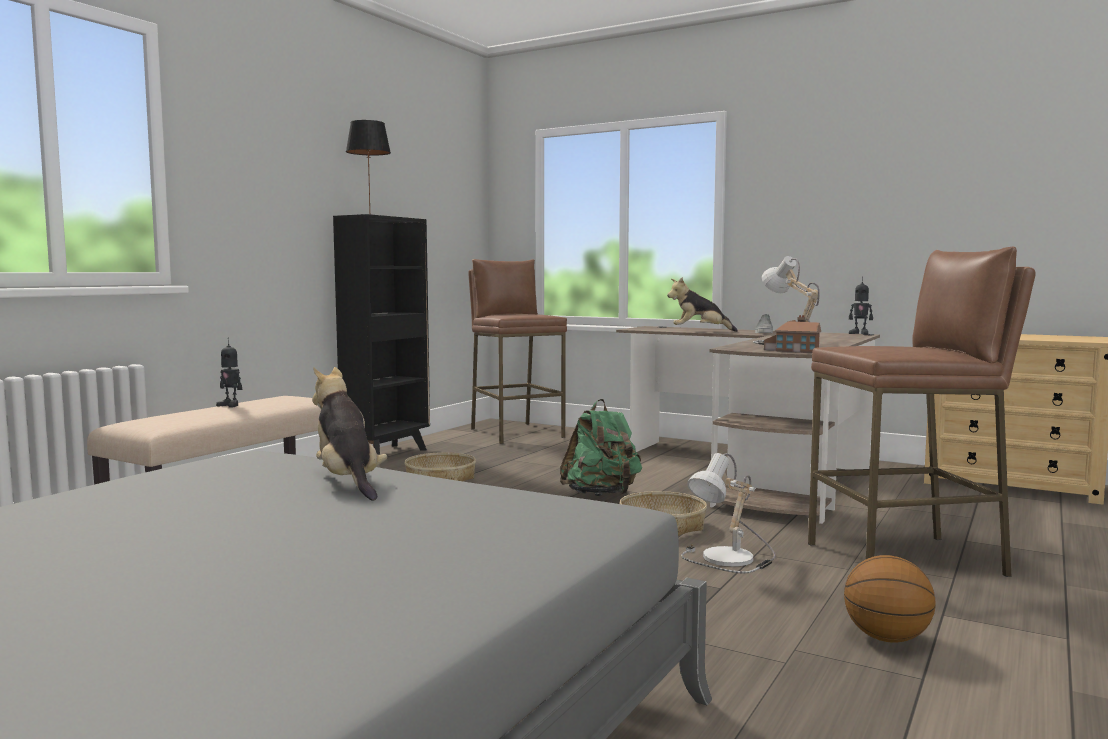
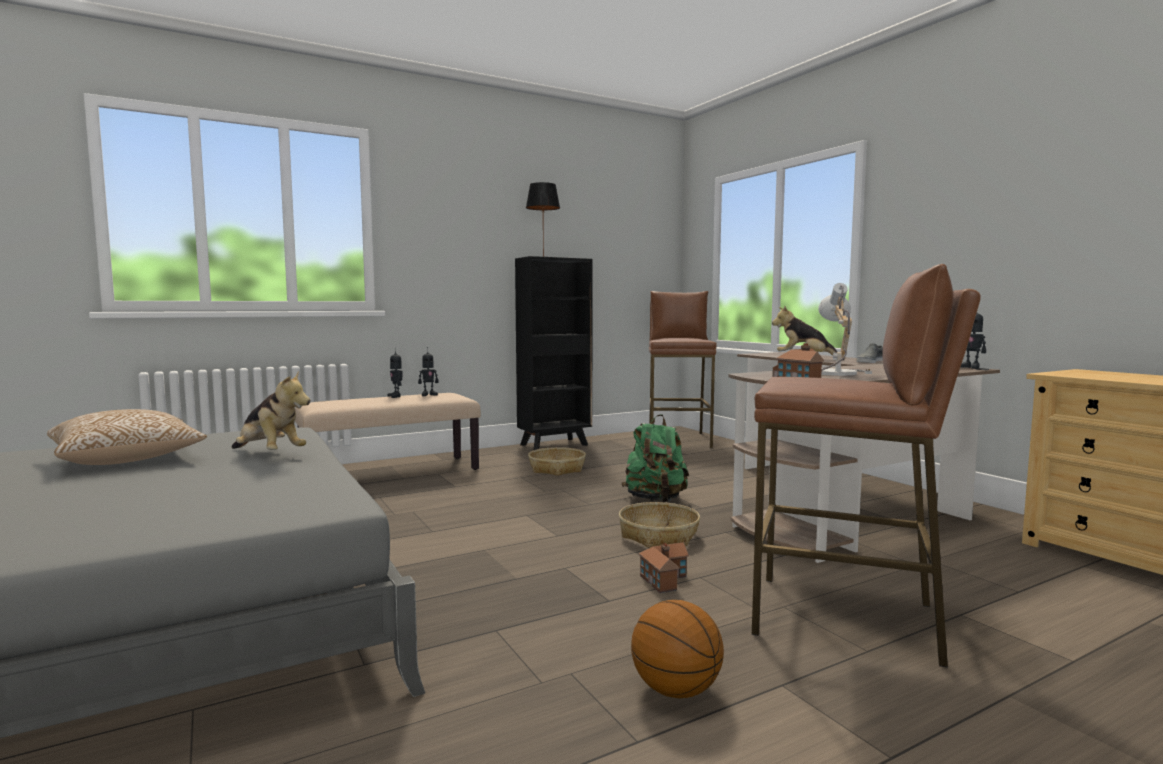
camera: 30 degrees right, 0 degrees up
plush toy [312,367,387,500] -> plush toy turned 120 degrees clockwise [231,371,311,450]
table lamp [681,453,776,574] -> toy house [638,542,689,593]
none -> pillow [47,409,207,465]
none -> toy robot [418,347,438,396]

